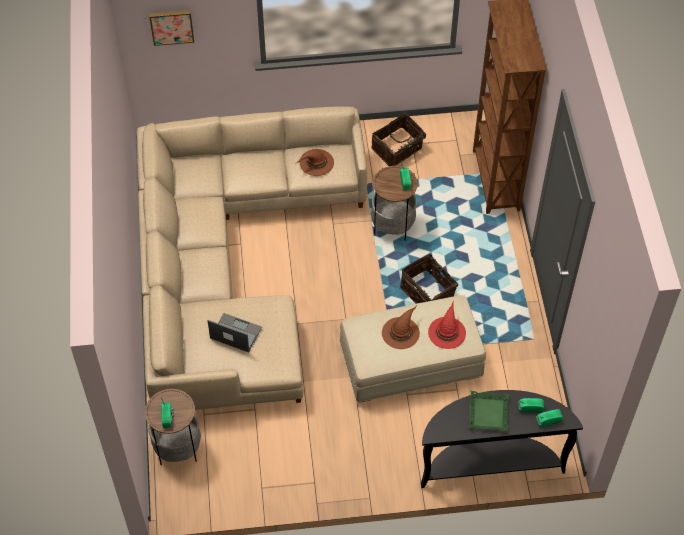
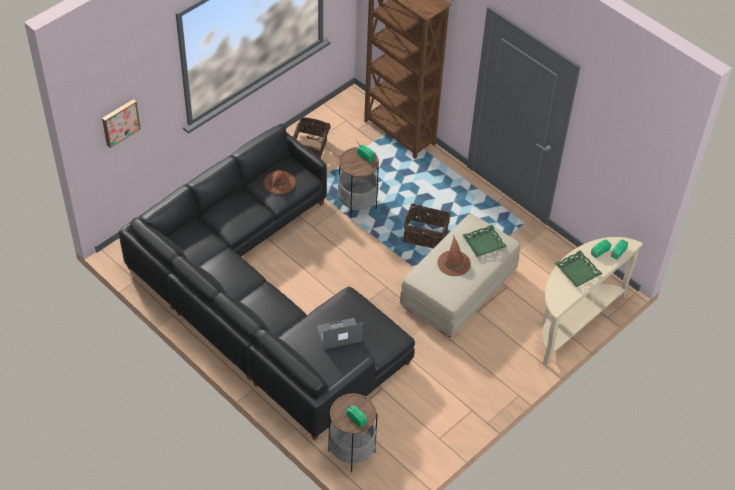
camera: 40 degrees left, 5 degrees down
beige sofa [137,107,367,410] -> black sofa [119,124,415,440]
black console table [421,390,583,488] -> beige console table [541,237,643,366]
red hat [428,300,466,349] -> green tray [463,225,507,257]

